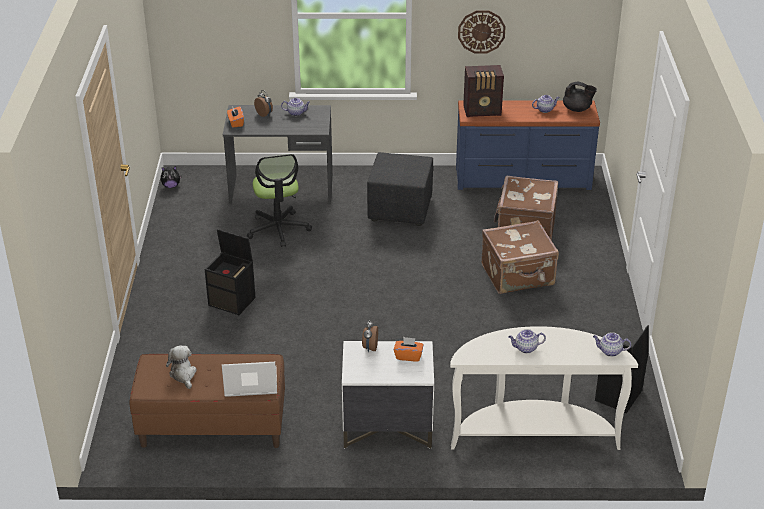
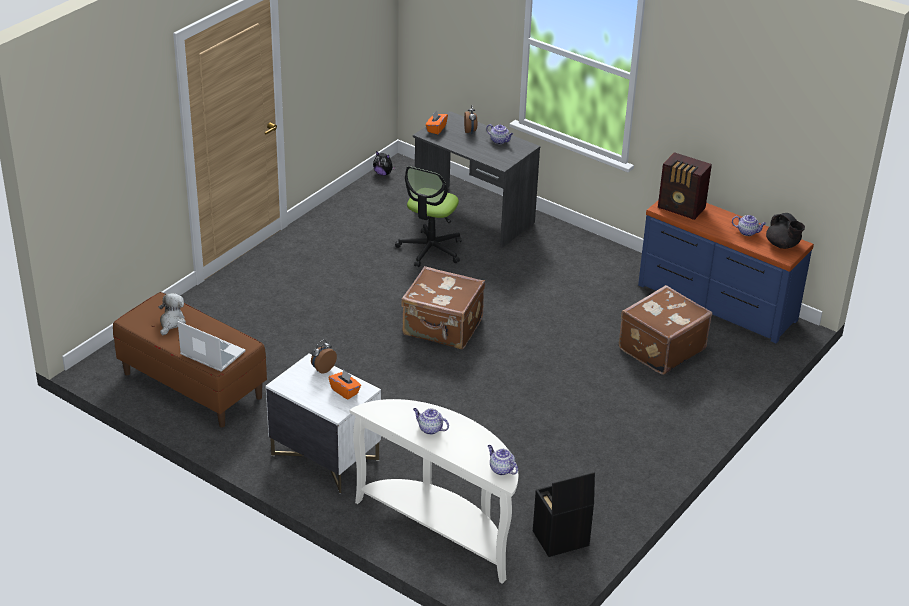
camera: 35 degrees right, 0 degrees up
black storage box [205,229,256,315] -> none
black ottoman [367,152,433,226] -> none
wall clock [458,10,506,53] -> none
brown suitcase [481,220,559,294] -> brown suitcase moved to [401,266,485,349]

